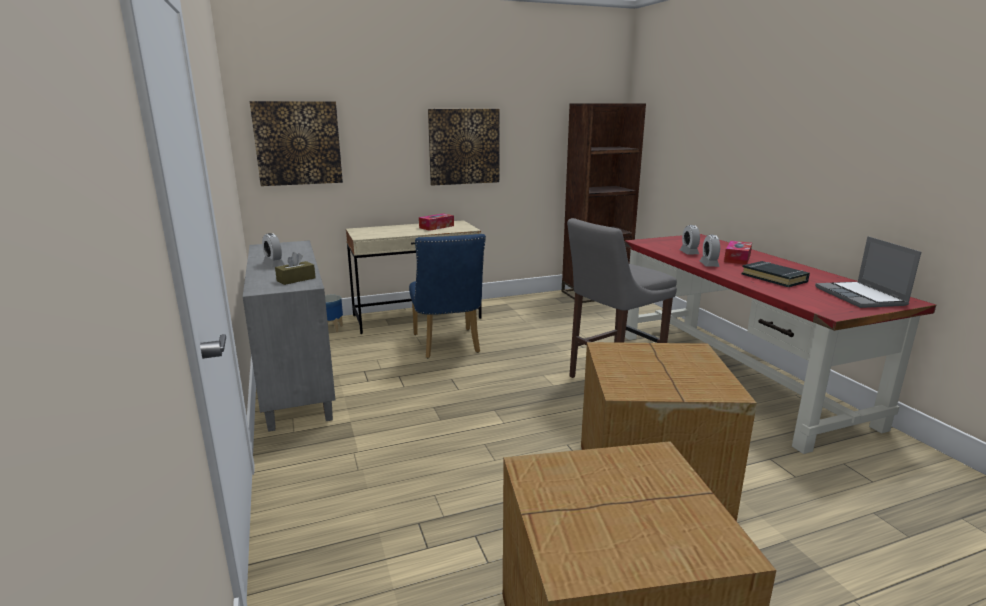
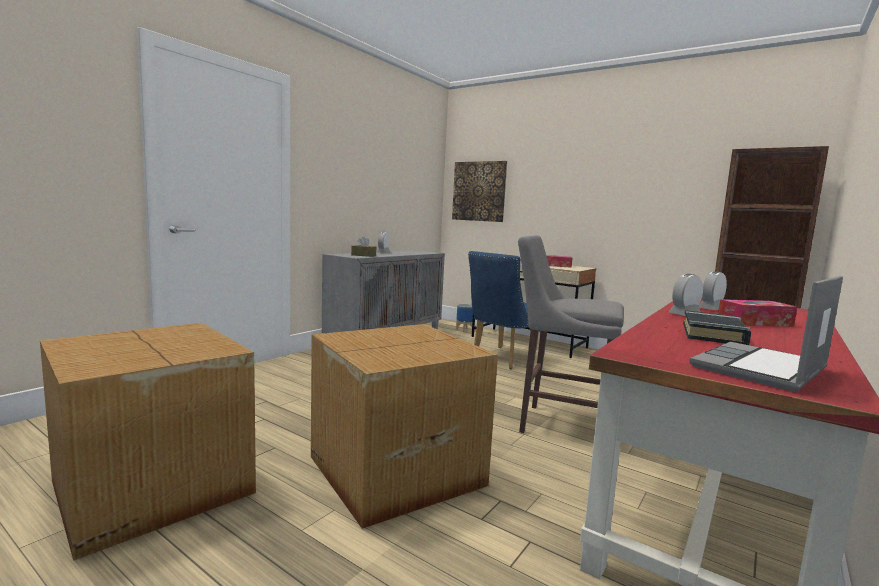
camera: 55 degrees right, 10 degrees down
picture [428,109,500,185] -> none

